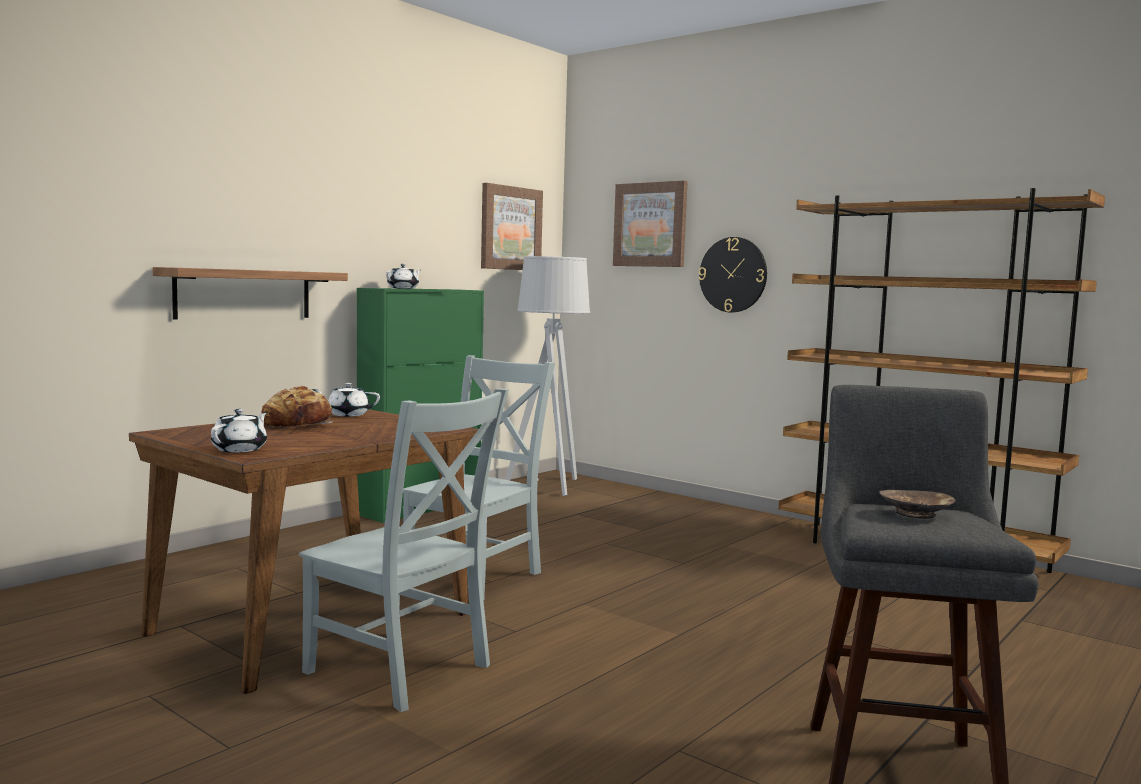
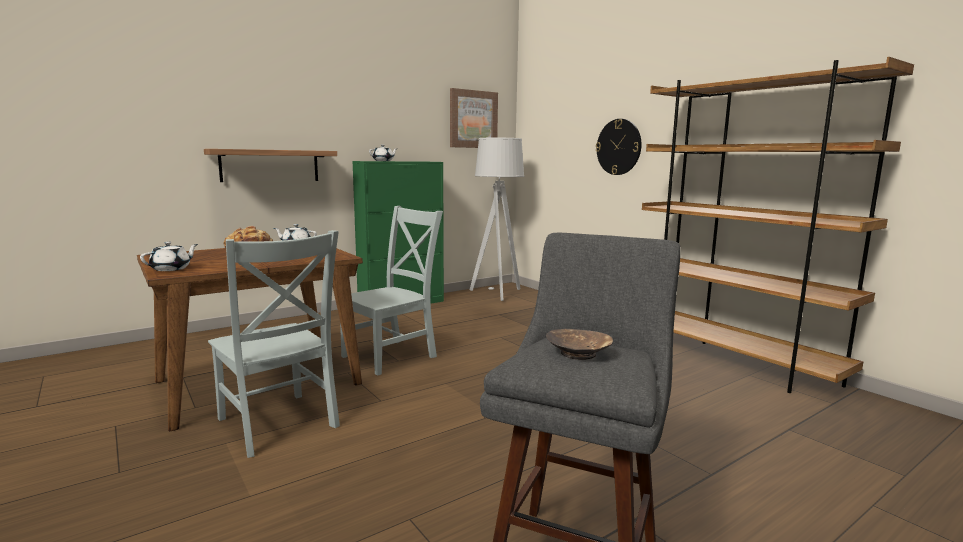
camera: 15 degrees right, 5 degrees up
picture [613,181,688,267] -> none

